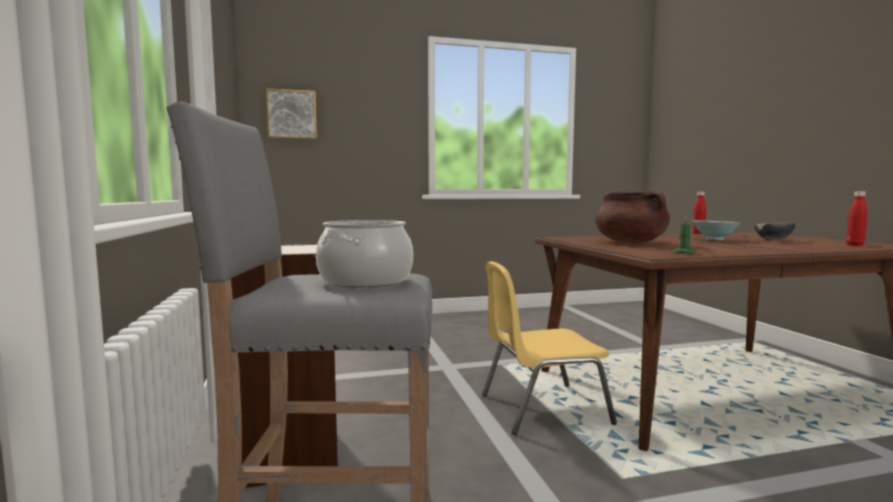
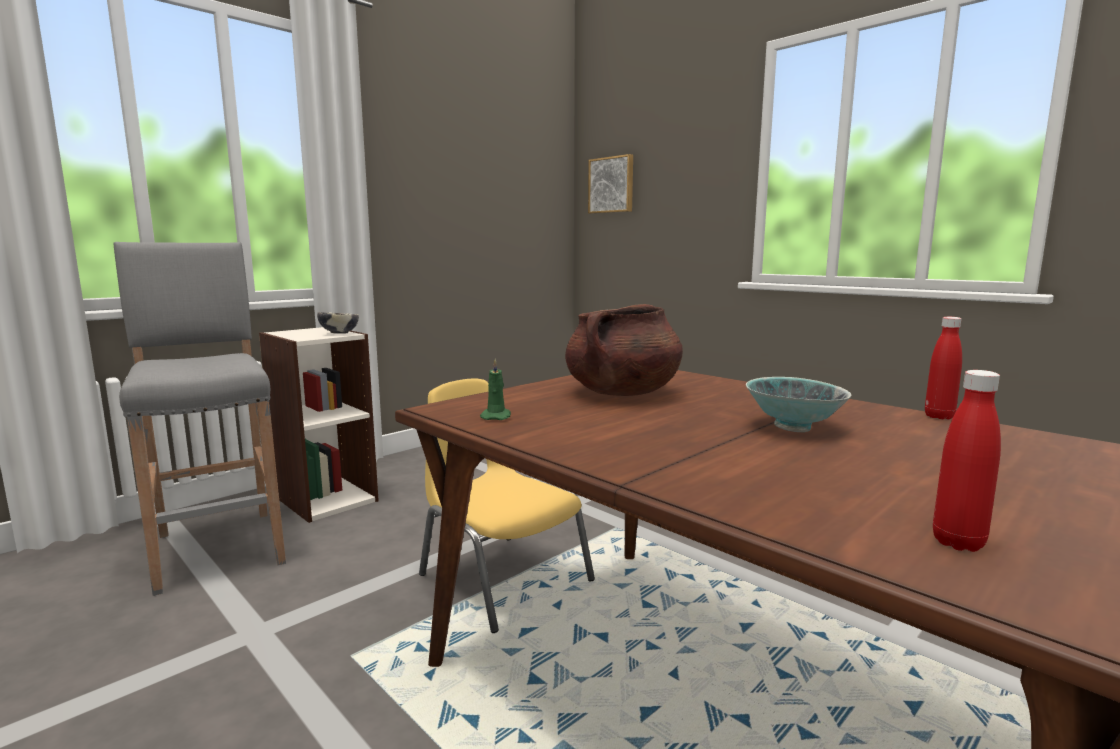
camera: 60 degrees right, 5 degrees up
cooking pot [316,220,413,287] -> none
bowl [754,222,795,241] -> bowl moved to [317,312,359,334]

